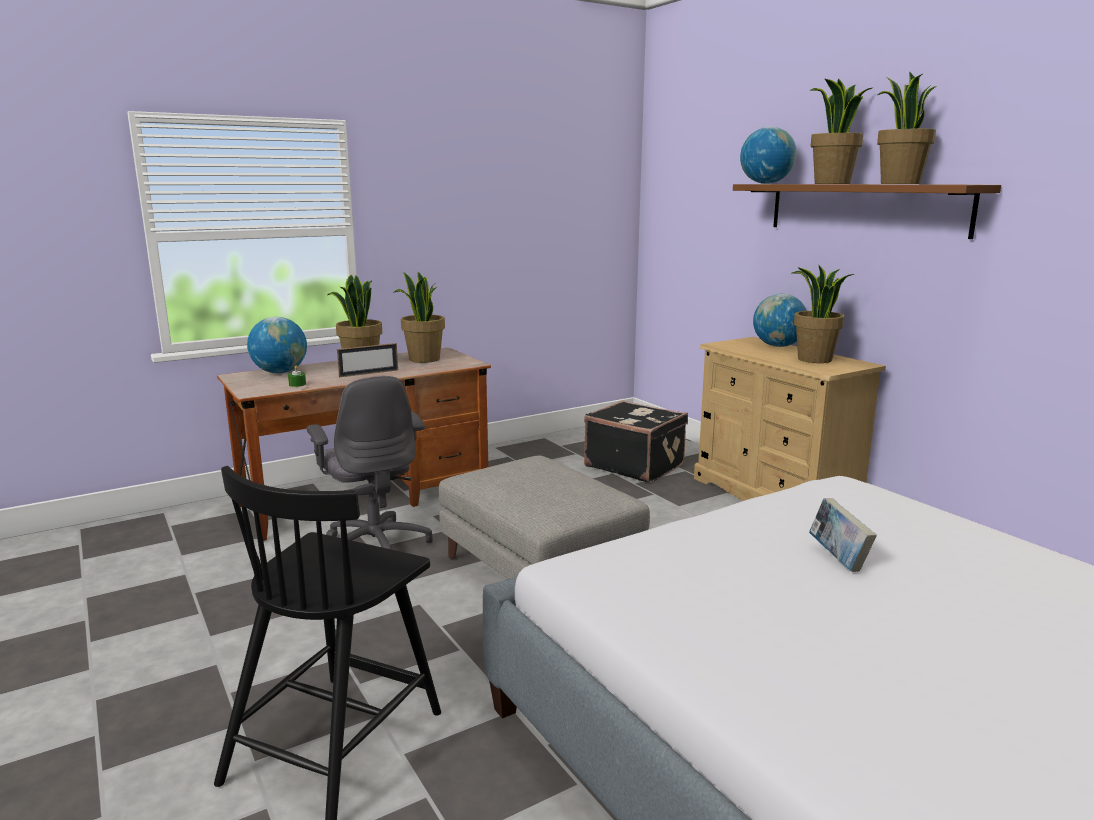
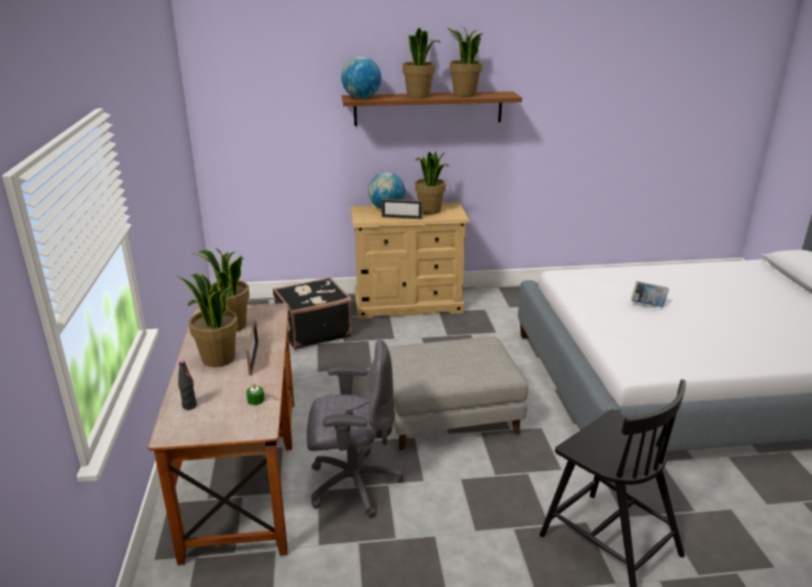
camera: 65 degrees left, 10 degrees up
globe [247,317,307,373] -> black bottle [178,361,197,410]
none -> picture frame [381,199,422,219]

